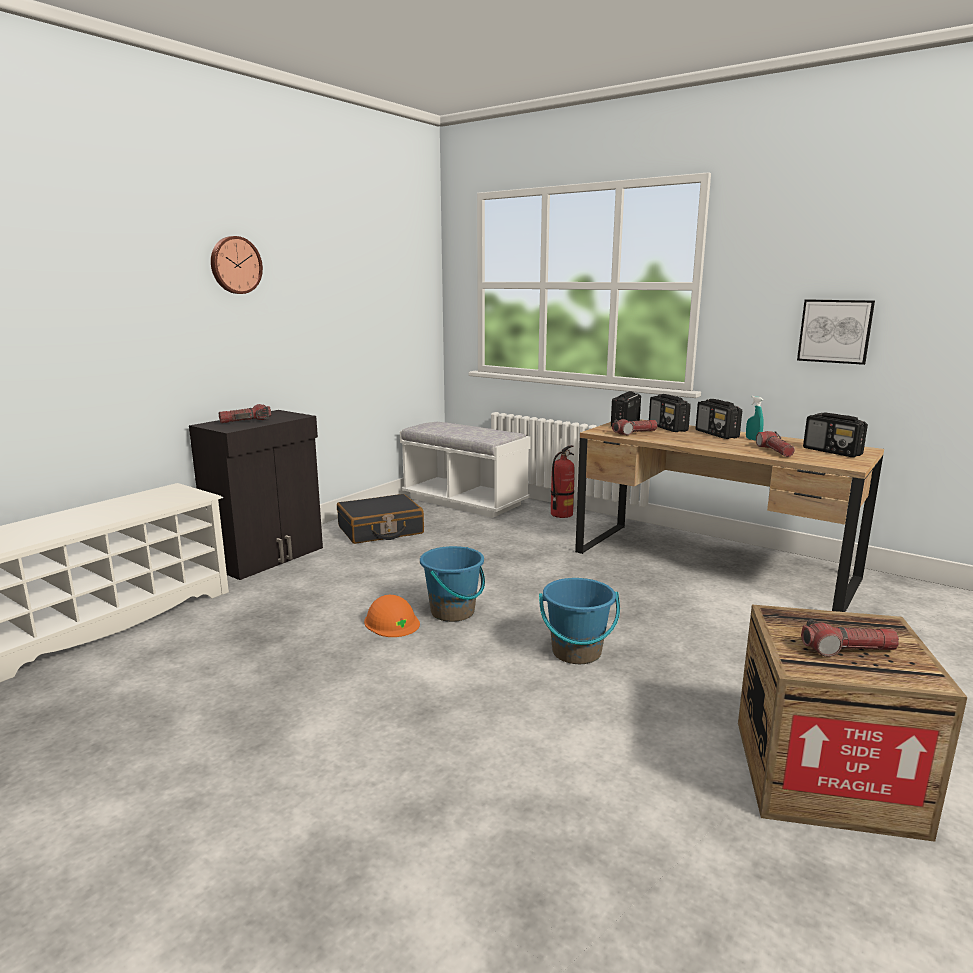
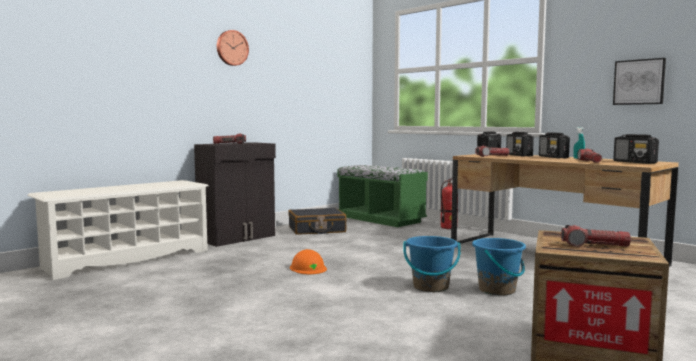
camera: 10 degrees right, 10 degrees down
white bench [400,422,531,518] -> green bench [337,165,428,227]
blue bucket [420,546,485,622] -> blue bucket moved to [472,238,526,295]

